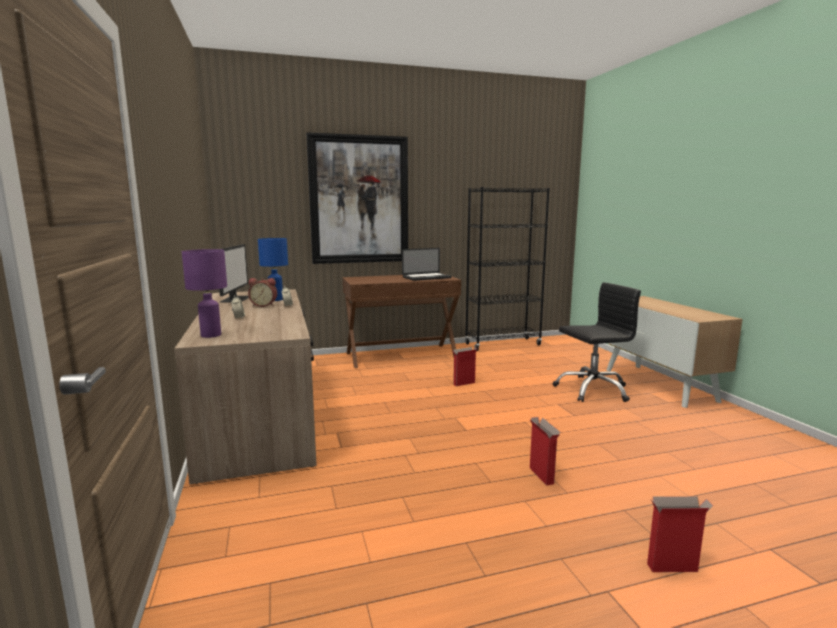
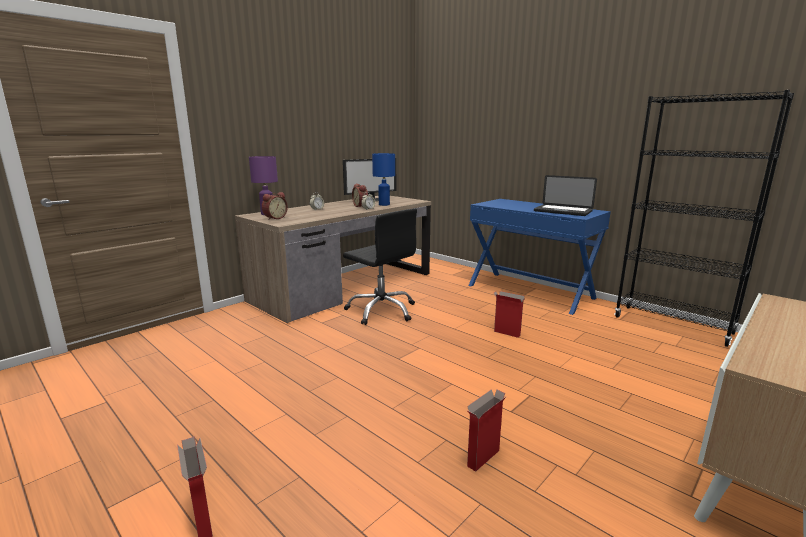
camera: 60 degrees right, 5 degrees up
picture [306,132,408,264] -> none
brown desk [343,273,461,368] -> blue desk [468,199,611,315]
cardboard box [530,417,560,486] -> cardboard box moved to [467,389,507,472]
black office chair [553,282,641,402] -> black office chair moved to [343,209,417,325]
none -> alarm clock [262,192,288,220]

